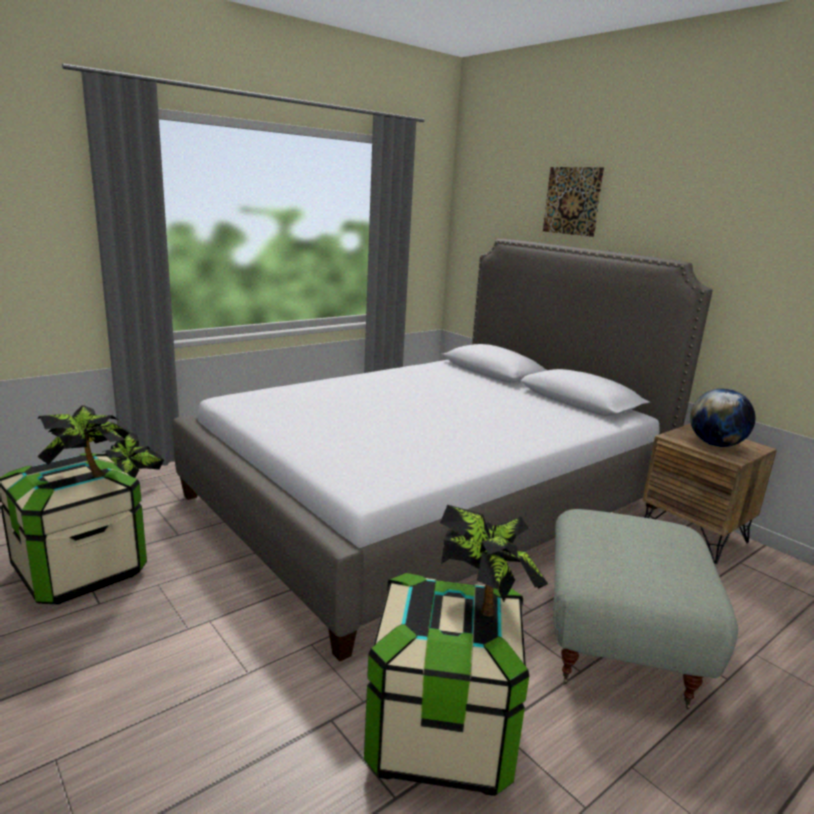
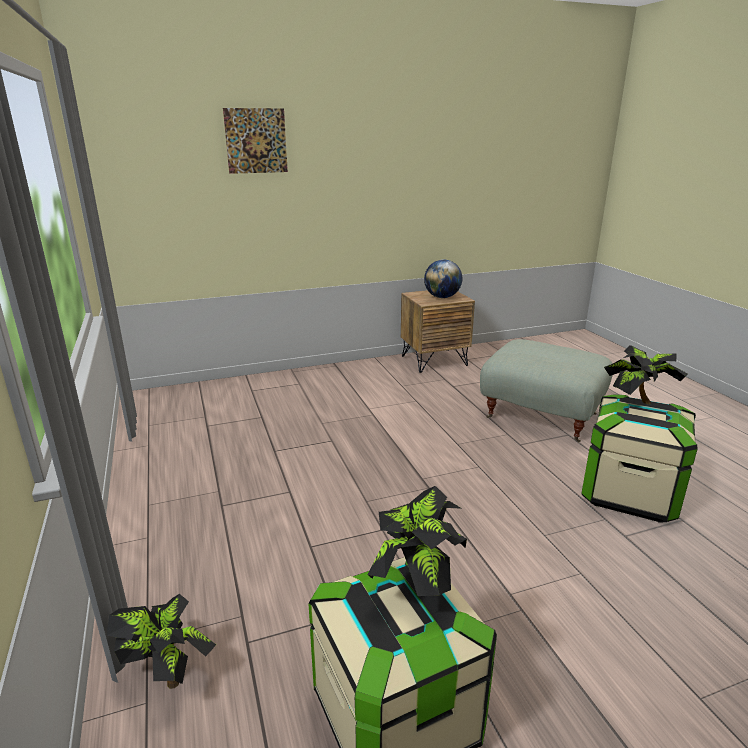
camera: 70 degrees left, 5 degrees up
bed [173,239,712,661] -> none

